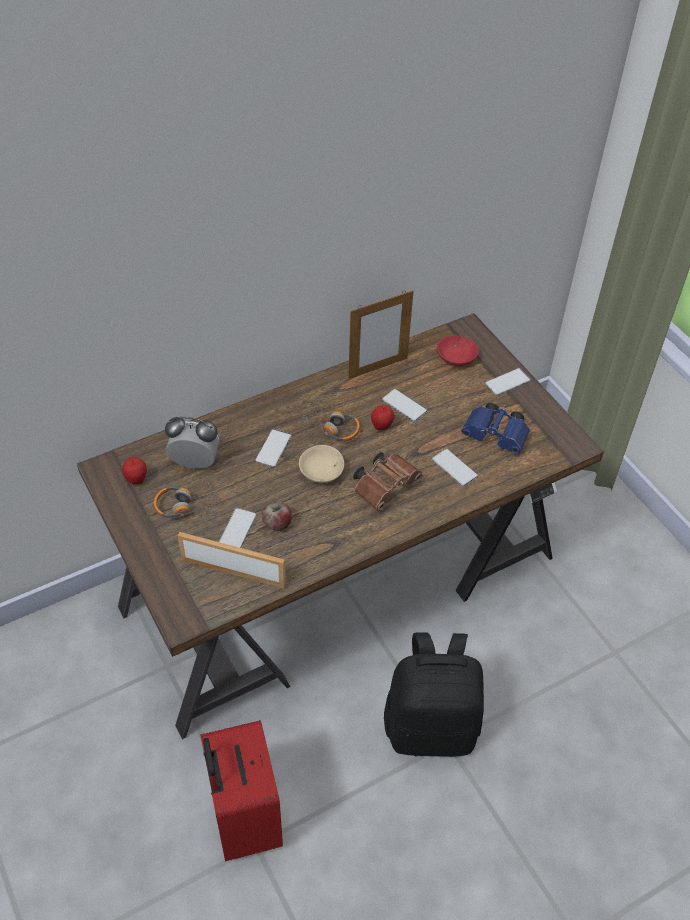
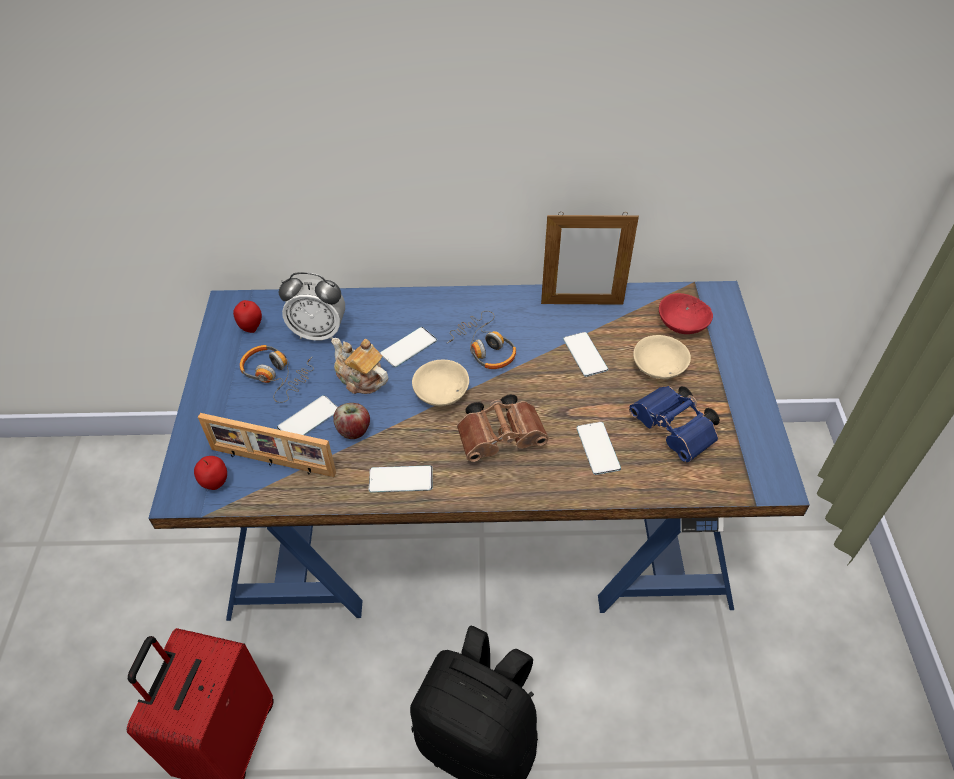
camera: 30 degrees right, 0 degrees up
brown desk [77,313,604,739] -> blue desk [148,281,810,621]
alarm clock [165,417,219,469] -> alarm clock turned 150 degrees clockwise [279,272,345,341]
picture frame [177,532,286,588] -> picture frame turned 150 degrees clockwise [198,413,336,477]
apple [371,405,394,430] -> apple moved to [194,456,227,490]
phone [485,368,531,395] -> phone moved to [369,465,433,493]
none -> teapot [331,338,388,394]
none -> beige bowl [633,335,691,379]

